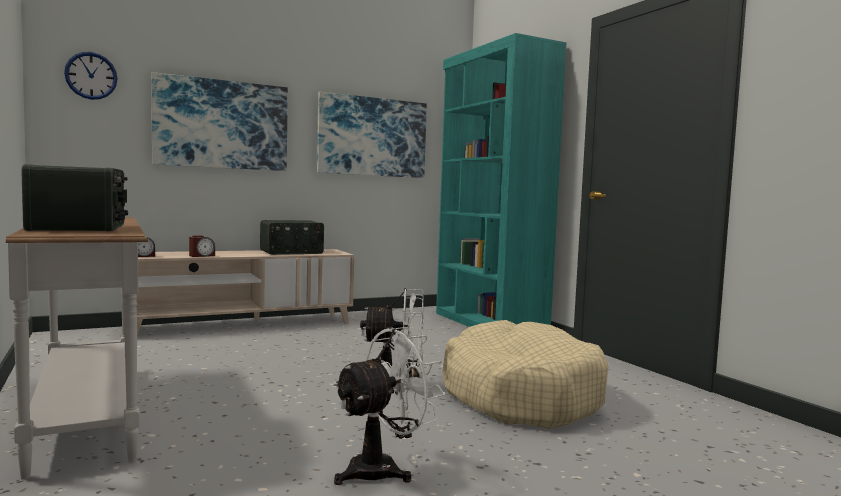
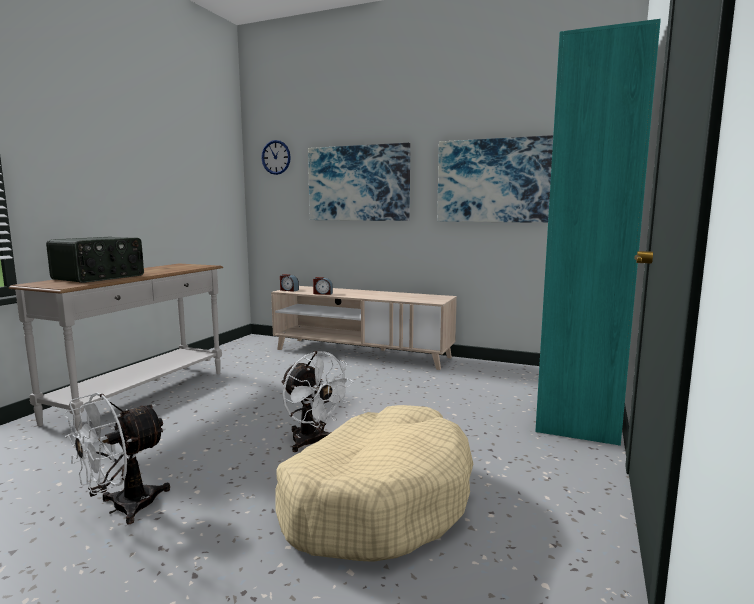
camera: 50 degrees right, 5 degrees up
radio [260,220,324,255] -> none
white fan [333,327,445,485] -> white fan turned 120 degrees clockwise [64,393,170,524]

